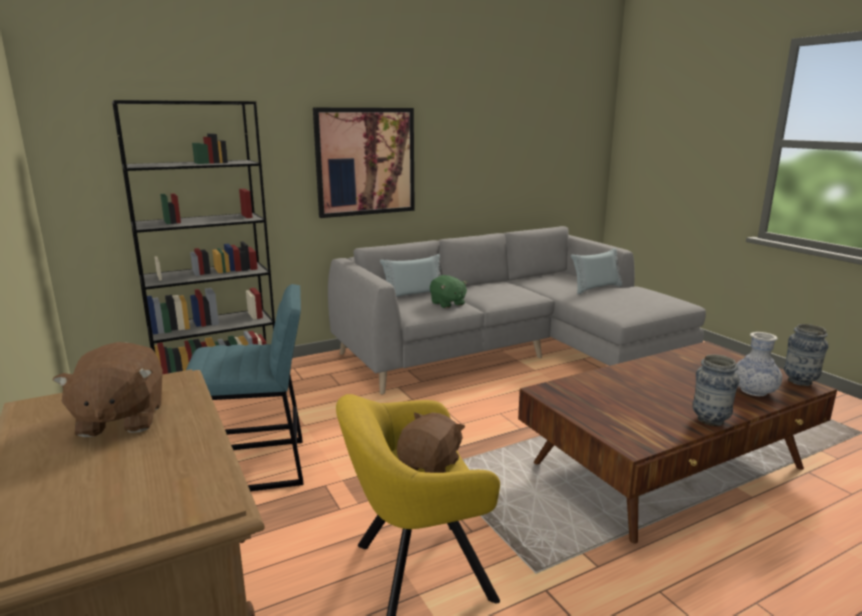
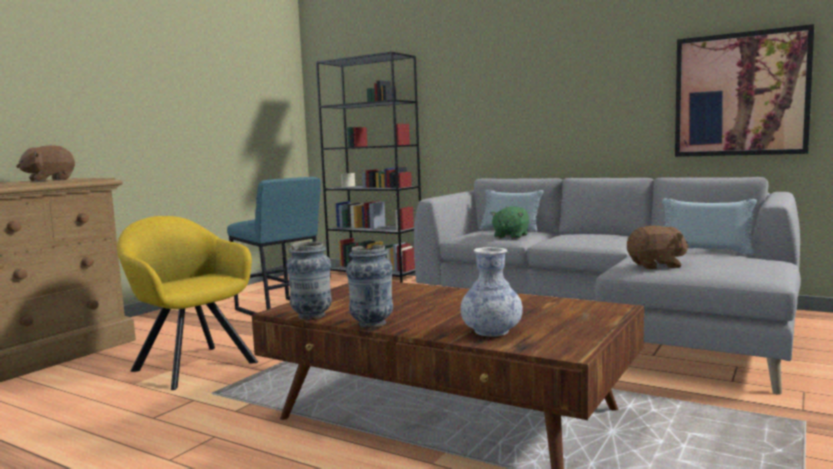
camera: 60 degrees right, 10 degrees down
picture [313,108,415,218] -> picture moved to [675,24,814,157]
brown plush toy [397,413,465,473] -> brown plush toy moved to [627,226,689,269]
vase [784,324,829,386] -> vase moved to [286,242,332,320]

